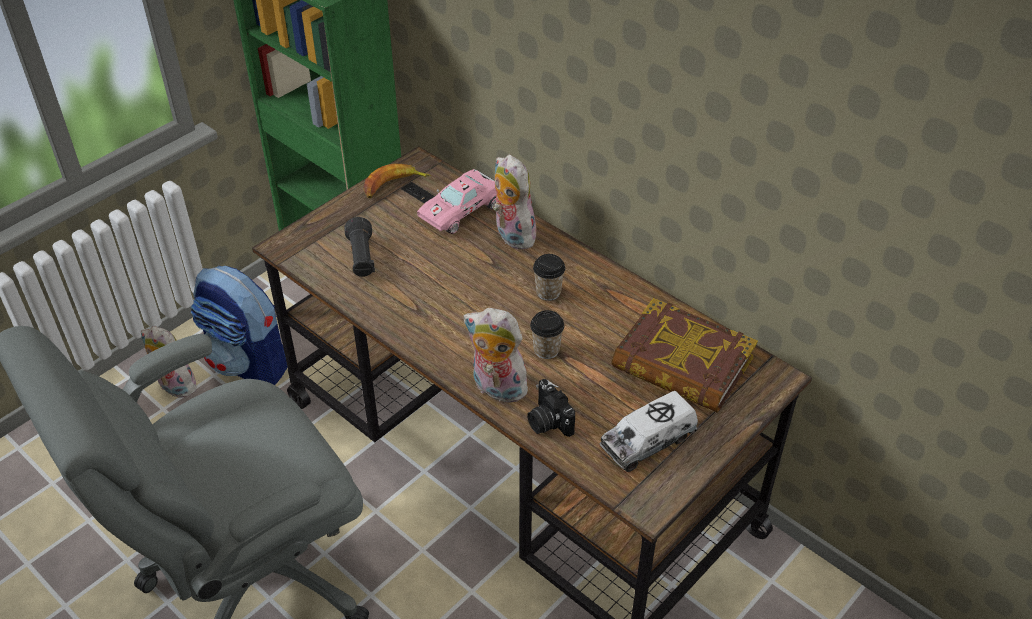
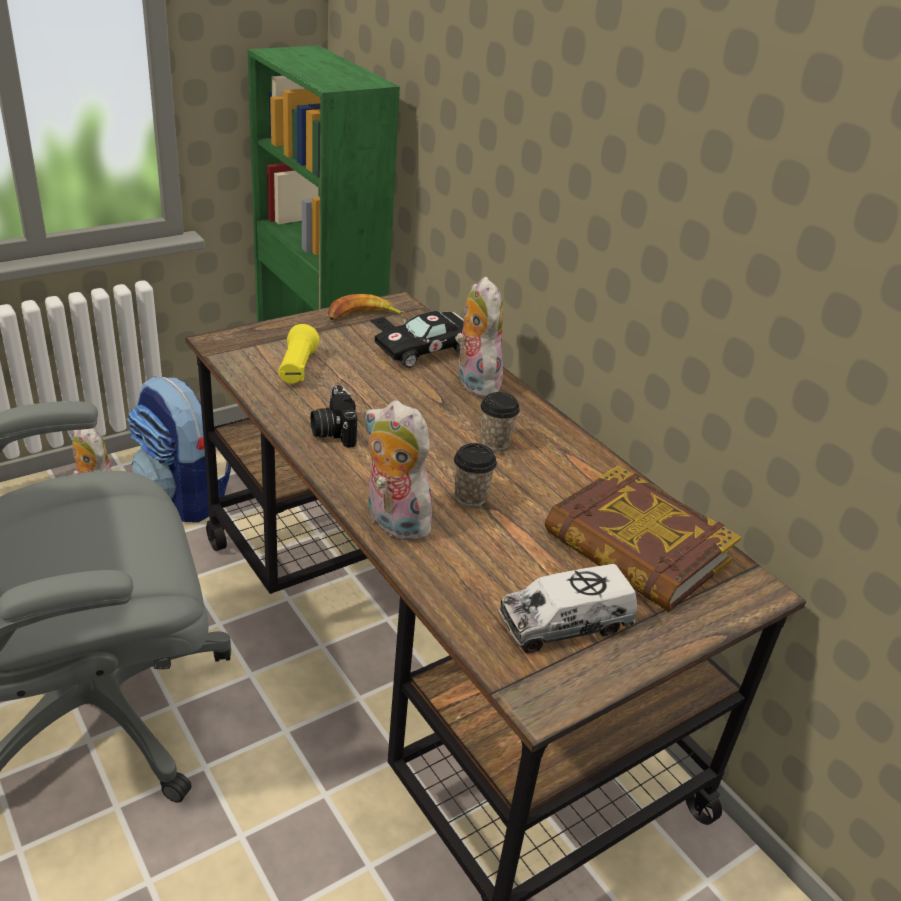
camera: 10 degrees right, 10 degrees down
black flashlight [344,217,375,277] -> yellow flashlight [278,324,319,384]
pink toy car [417,169,496,234] -> black toy car [375,311,464,368]
camera [527,379,575,437] -> camera moved to [311,385,357,448]

